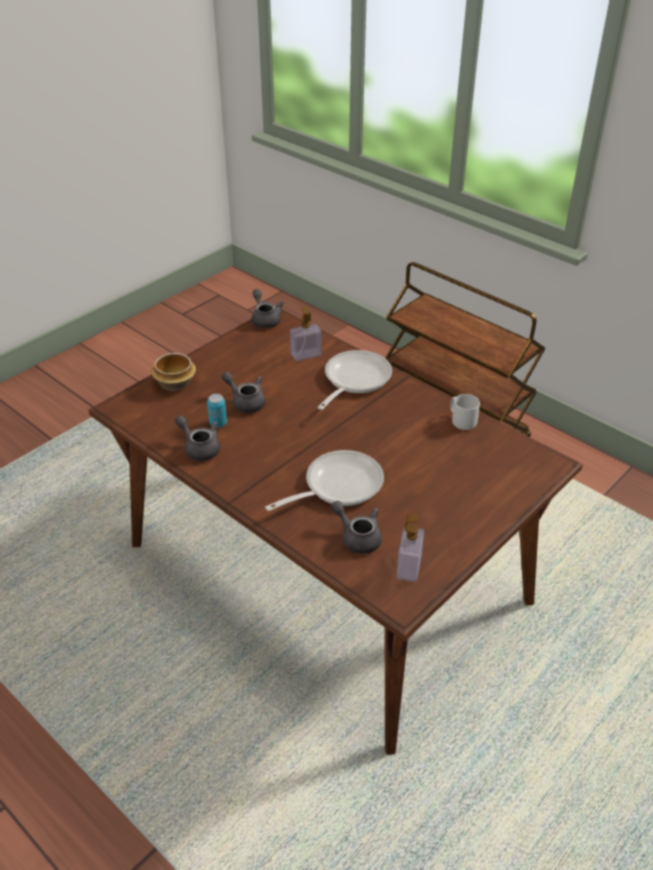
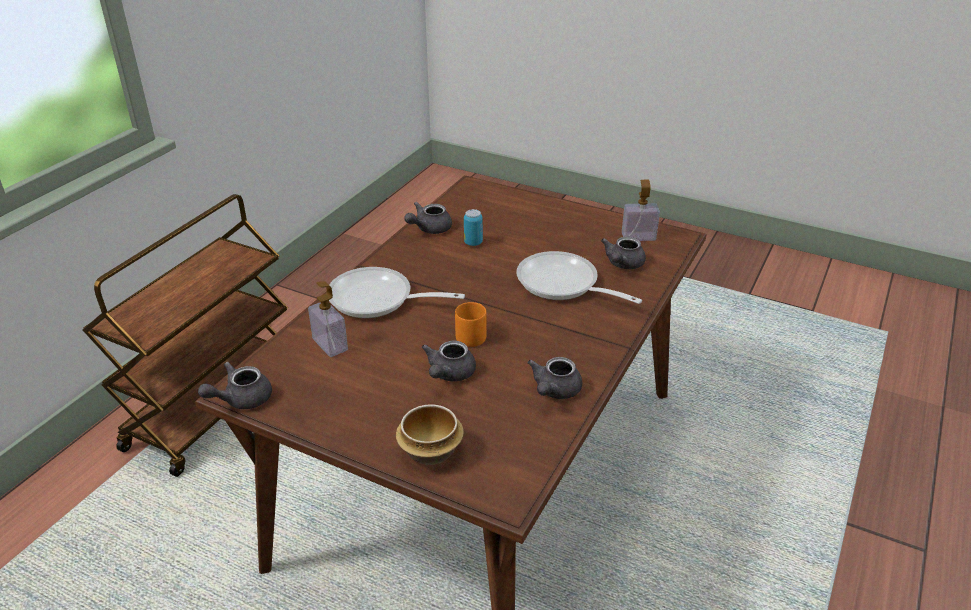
camera: 105 degrees left, 5 degrees down
can [207,394,227,428] -> can moved to [464,209,483,246]
grey mug [450,394,480,430] -> grey teapot [404,202,452,234]
none -> orange mug [455,302,487,347]

